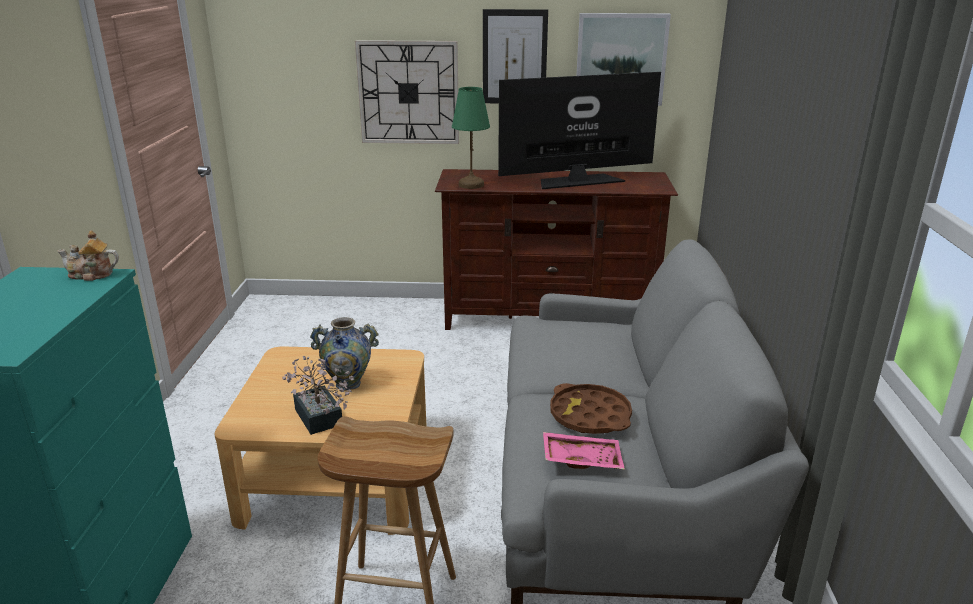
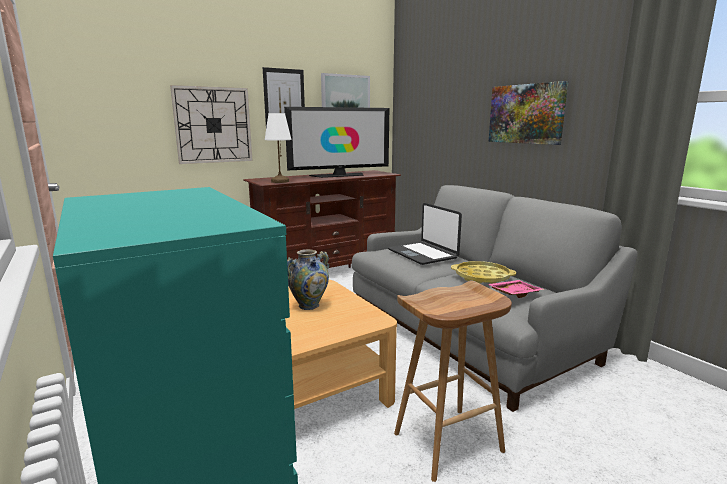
camera: 35 degrees left, 10 degrees down
teapot [57,230,119,281] -> none
potted plant [283,356,354,435] -> none
green table lamp [452,87,490,189] -> white table lamp [264,113,292,183]
television [498,72,661,189] -> television turned 150 degrees counterclockwise [284,107,389,178]
brown tray [550,383,632,434] -> yellow tray [451,261,516,284]
none -> laptop [388,203,462,265]
none -> picture [489,81,568,145]

